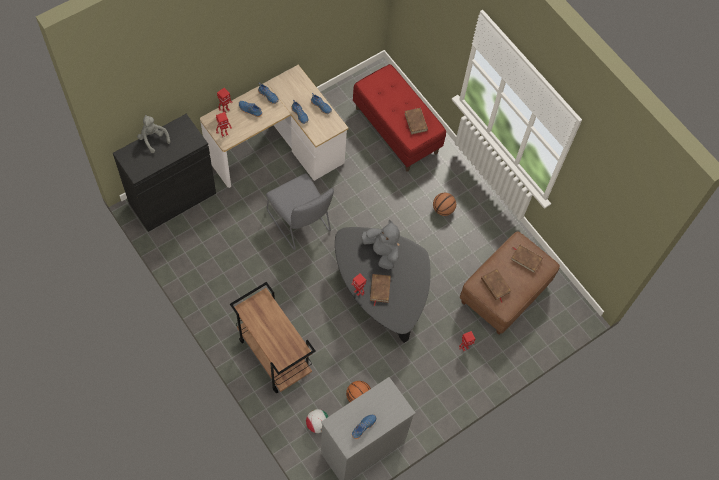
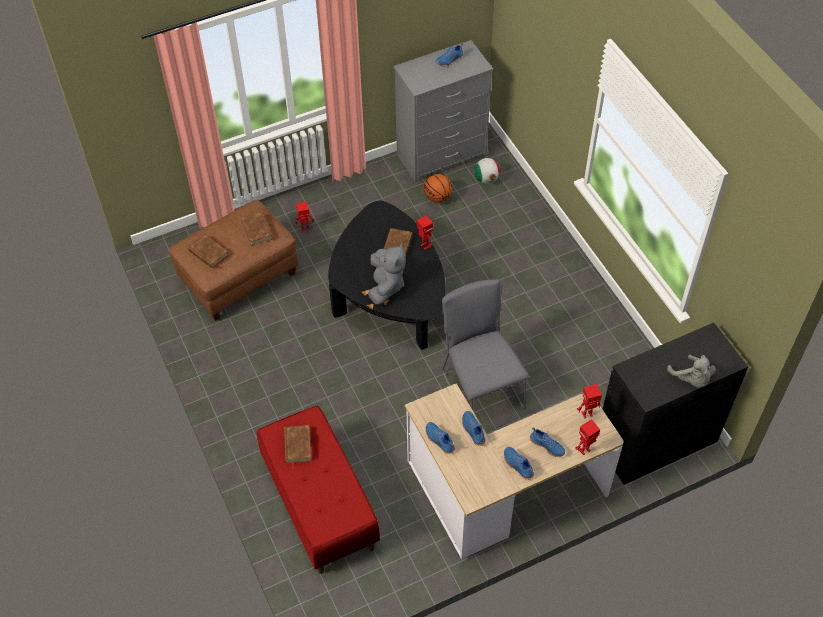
camera: 165 degrees left, 10 degrees down
brown cart [230,282,316,393] -> none
grey plush toy [361,220,400,269] -> grey plush toy turned 150 degrees counterclockwise [368,243,406,304]
basketball [433,193,456,216] -> none

